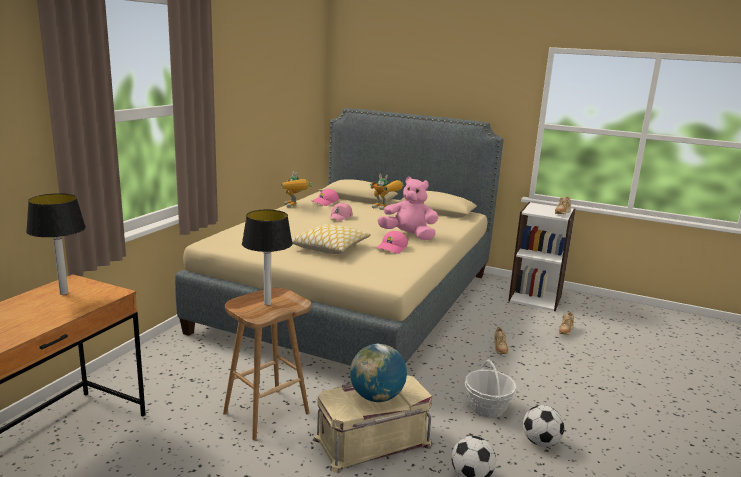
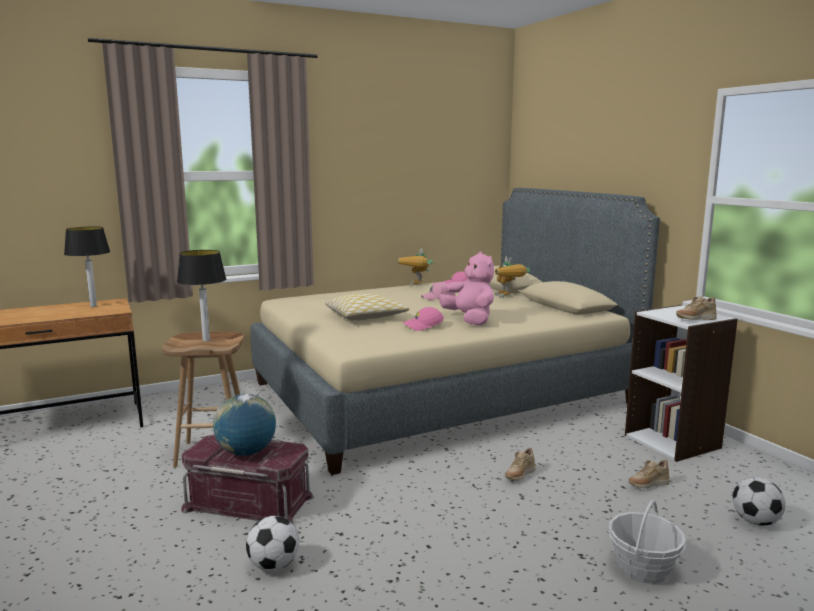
camera: 40 degrees right, 5 degrees down
beige storage box [313,375,433,473] -> red storage box [181,435,314,524]
basket [465,360,517,418] -> basket moved to [608,500,686,584]
football [523,405,564,447] -> football moved to [733,477,785,526]

